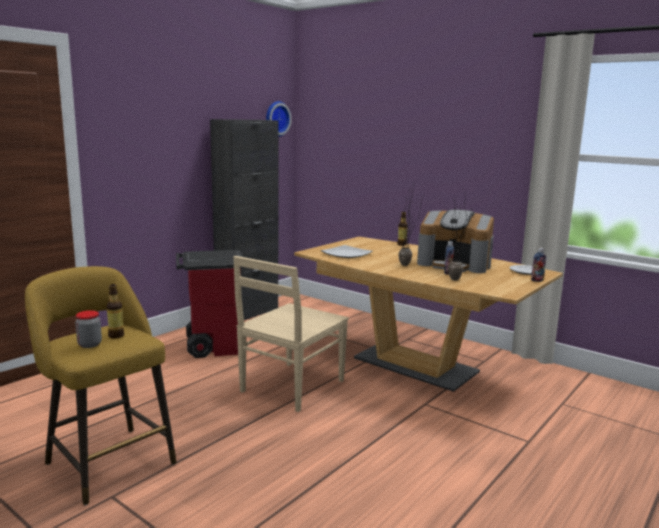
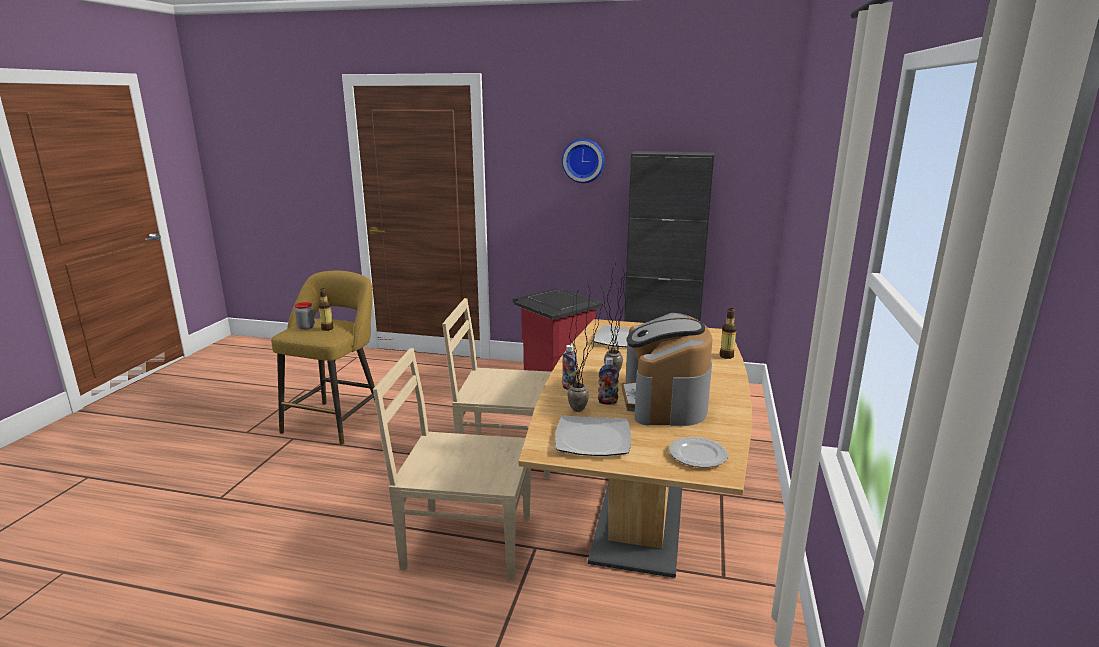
camera: 65 degrees right, 5 degrees up
wall clock [266,101,292,137] -> wall clock moved to [562,139,605,183]
bottle [531,248,546,282] -> bottle moved to [562,345,577,390]
none -> beige chair [373,348,531,580]
none -> plate [555,416,631,456]

